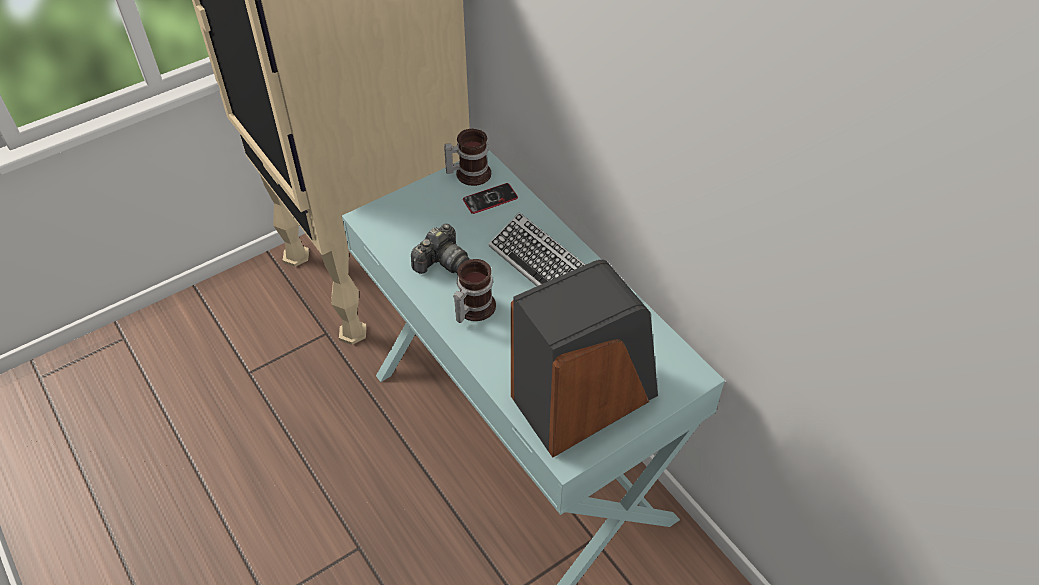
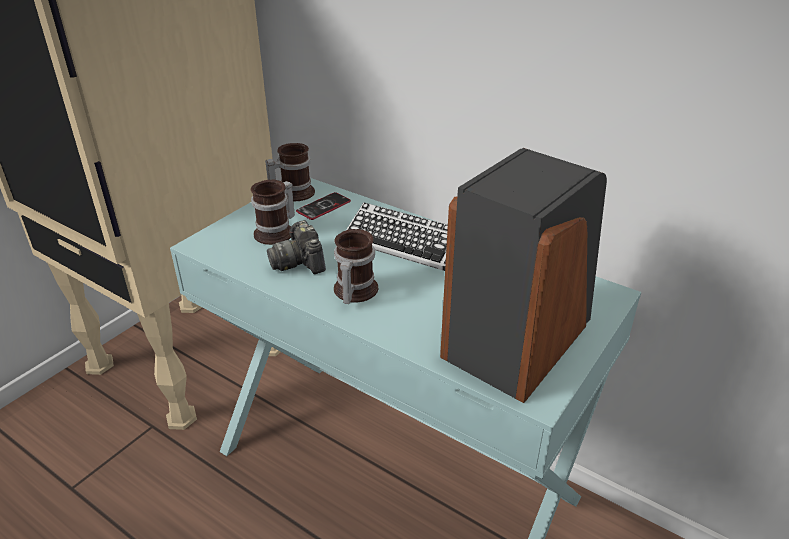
camera: 20 degrees left, 15 degrees down
camera [411,224,470,274] -> camera turned 135 degrees clockwise [267,220,326,274]
none -> mug [251,180,295,245]

